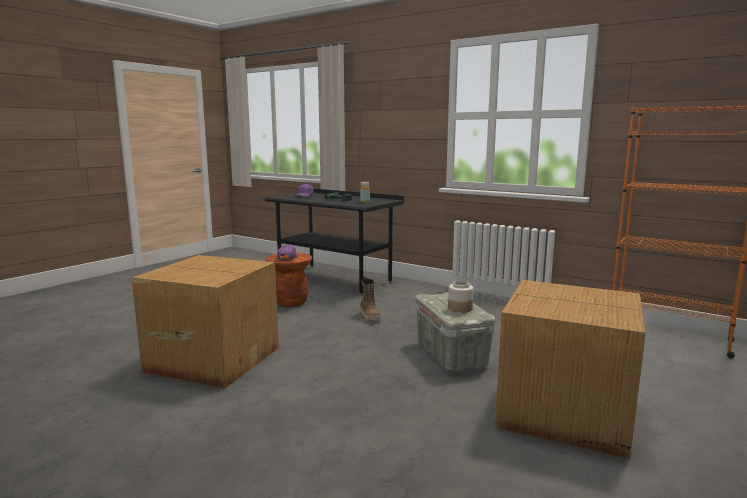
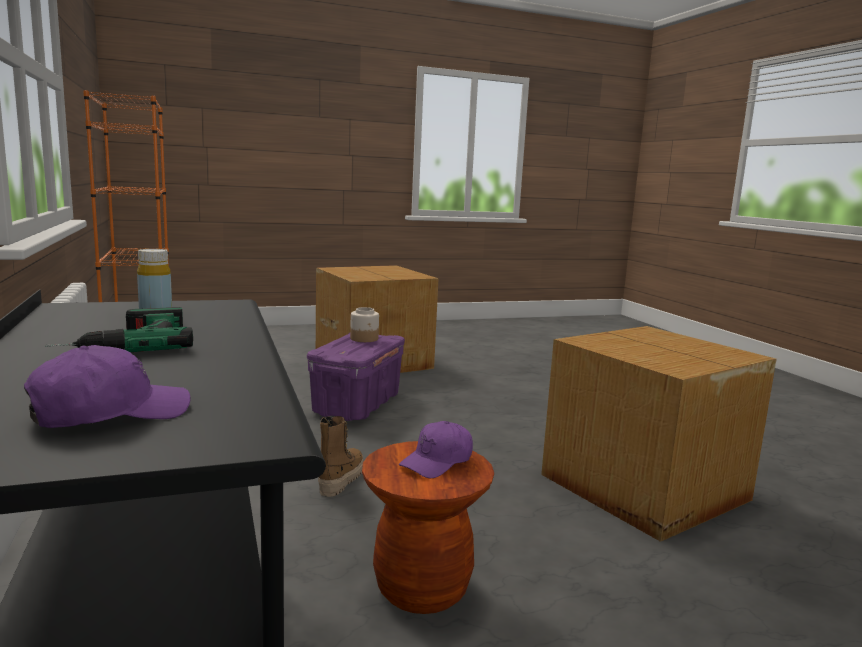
camera: 145 degrees left, 0 degrees up
grey storage box [415,292,496,372] -> purple storage box [307,333,405,421]

